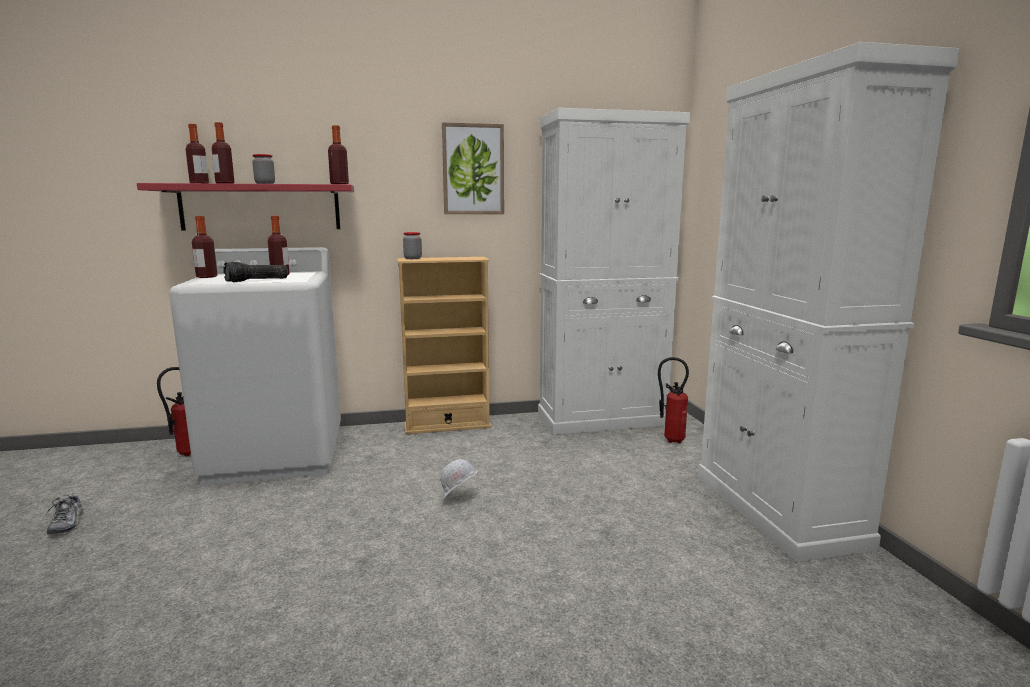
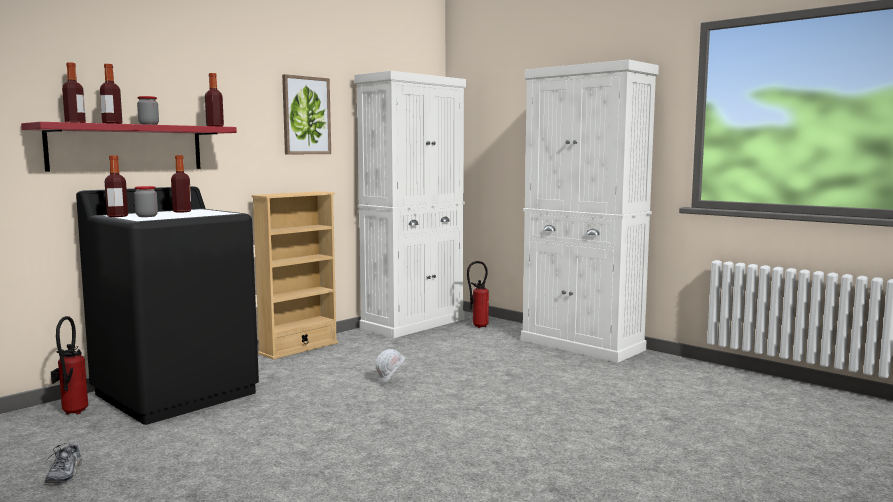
camera: 35 degrees left, 5 degrees down
shoe [46,495,83,535] -> shoe turned 45 degrees clockwise [45,443,82,483]
white washing machine [169,247,341,485] -> black washing machine [76,186,259,425]
flashlight [223,262,288,282] -> none
jar [403,232,422,259] -> jar moved to [134,186,158,217]

